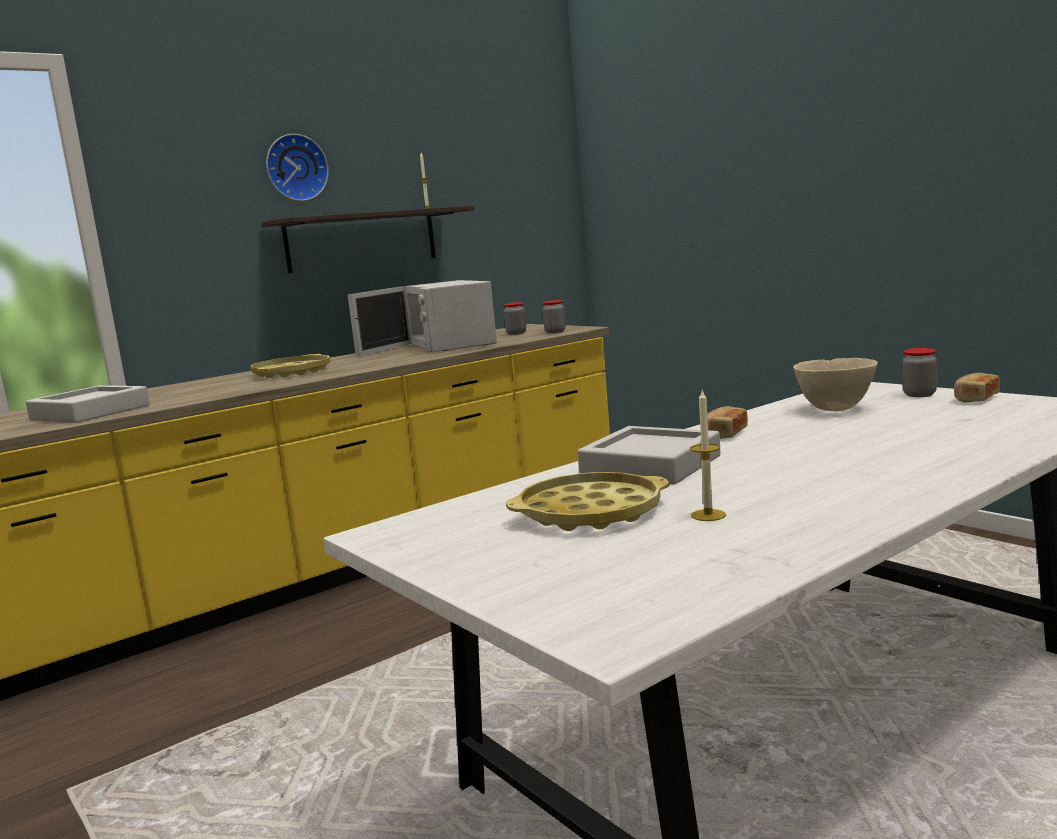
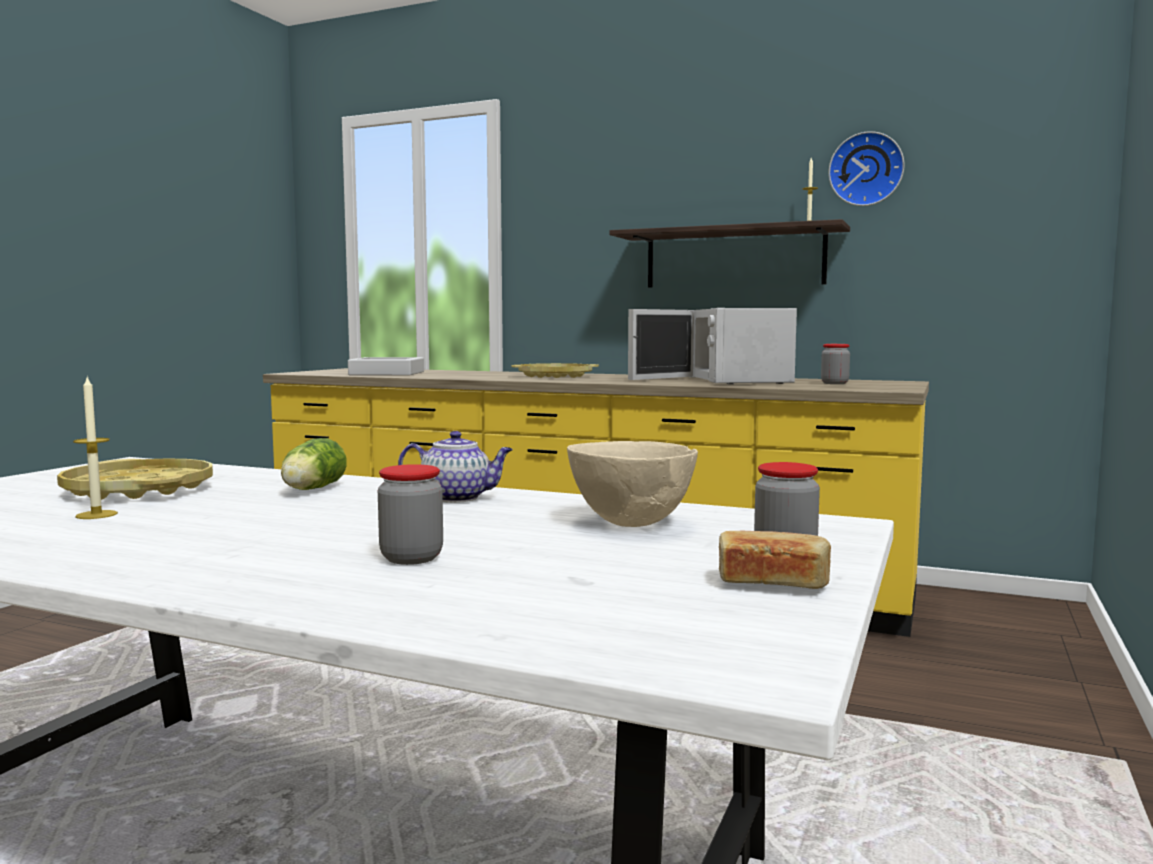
camera: 60 degrees right, 5 degrees down
wall clock [266,134,329,201] -> wall clock moved to [828,131,904,206]
white microwave [348,280,497,356] -> white microwave turned 45 degrees counterclockwise [628,308,797,384]
jar [543,300,566,333] -> jar moved to [378,464,443,565]
grey tray [577,426,721,484] -> lettuce [281,438,346,490]
bread [707,406,748,439] -> teapot [398,431,513,503]

